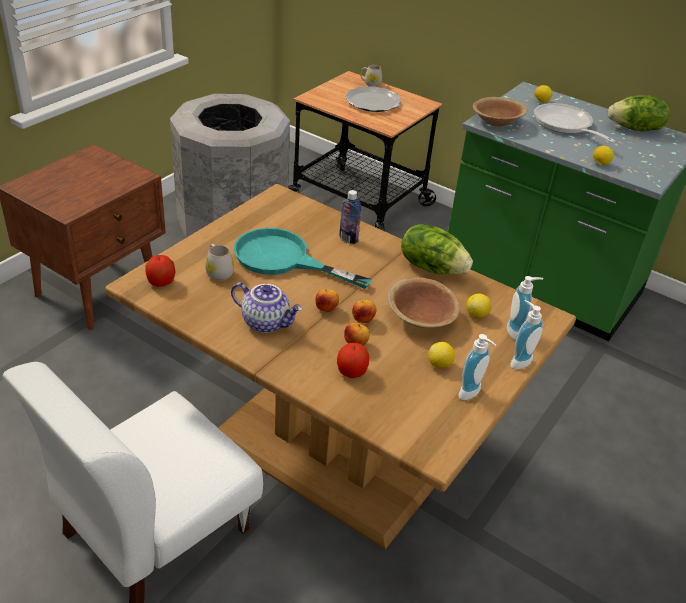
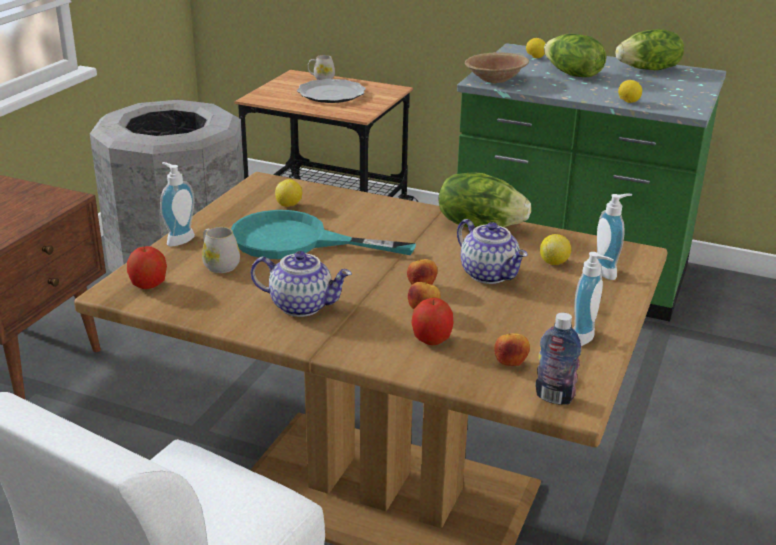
camera: 10 degrees left, 10 degrees down
apple [315,289,339,312] -> apple moved to [494,333,530,367]
bottle [339,190,361,244] -> bottle moved to [535,313,581,405]
brown bowl [388,277,460,328] -> teapot [457,219,528,284]
lemon [428,342,455,368] -> lemon moved to [275,179,302,207]
soap dispenser [510,300,544,369] -> soap dispenser moved to [160,162,195,246]
frying pan [534,103,616,143] -> lettuce [544,34,606,77]

